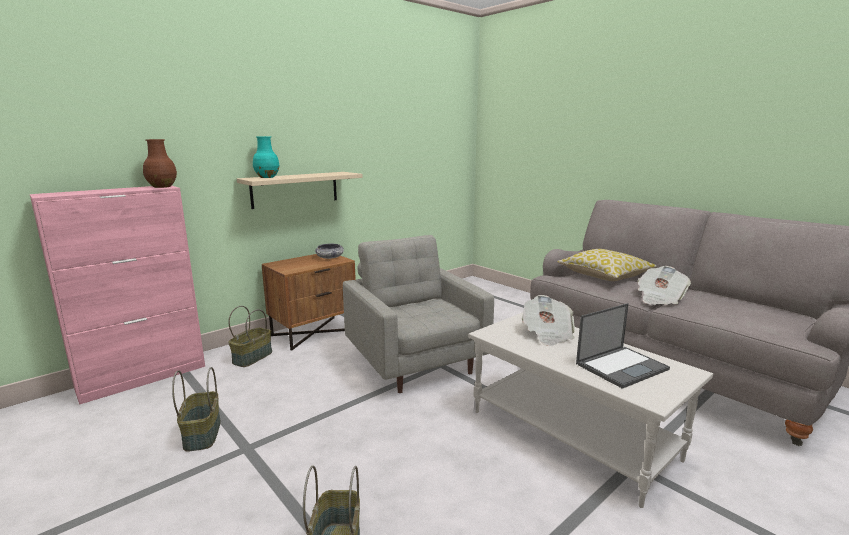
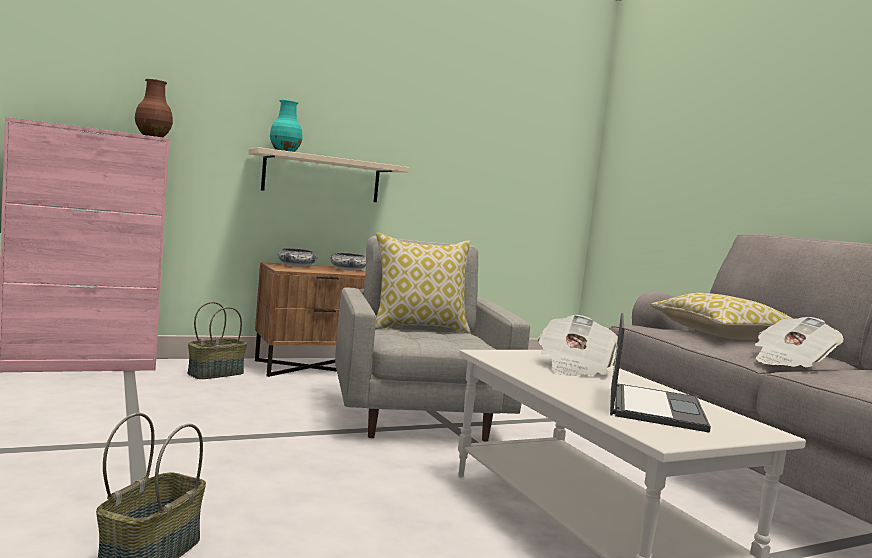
camera: 15 degrees right, 10 degrees down
basket [172,367,221,452] -> none
laptop [576,303,670,389] -> laptop turned 60 degrees counterclockwise [610,313,711,433]
none -> bowl [278,248,317,267]
none -> pillow [375,233,471,334]

